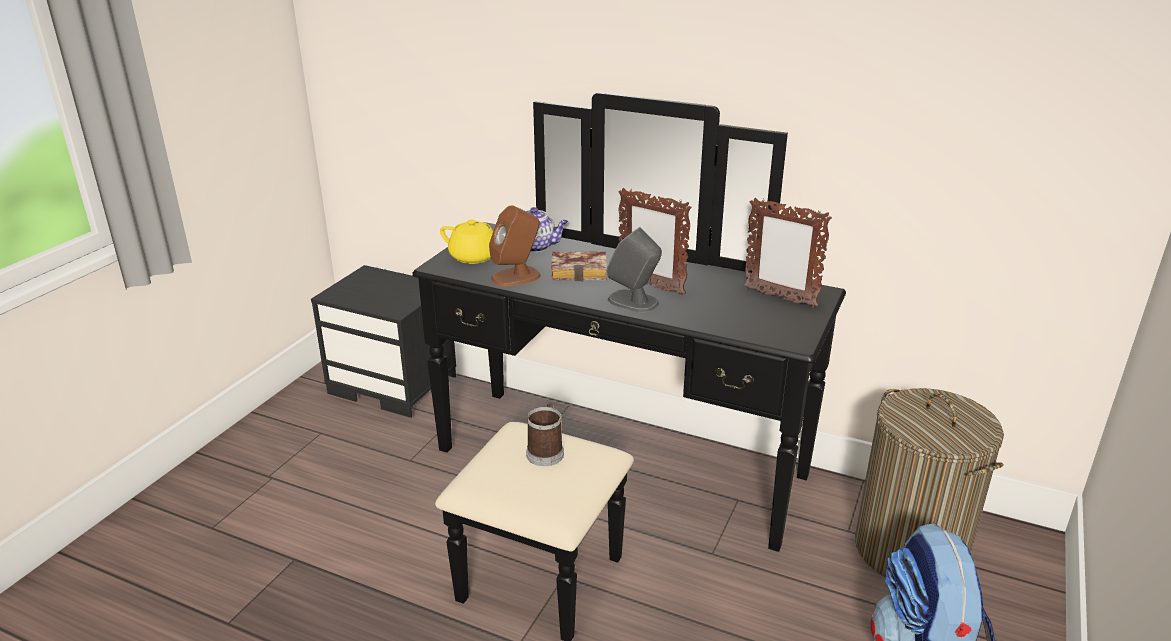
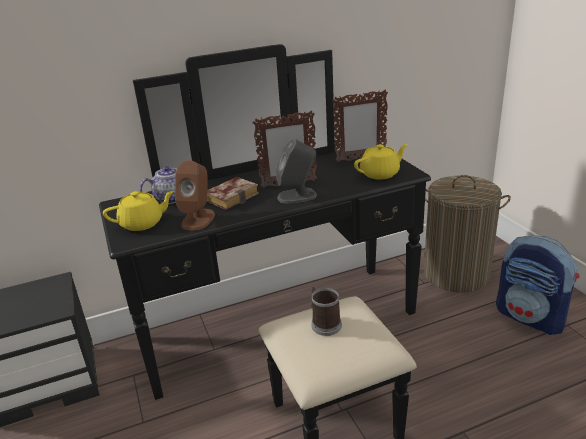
camera: 45 degrees left, 0 degrees up
none -> yellow teapot [354,144,408,180]

